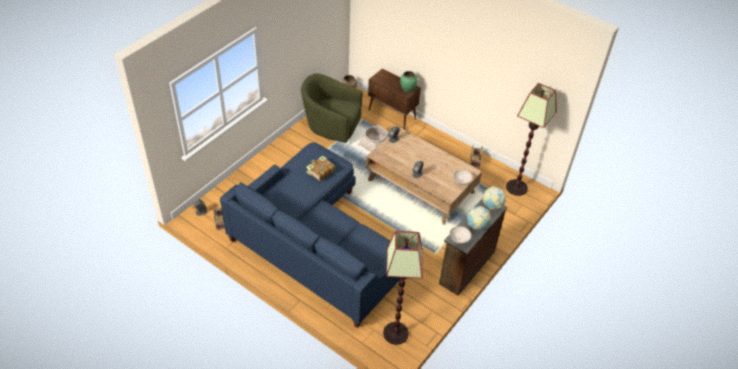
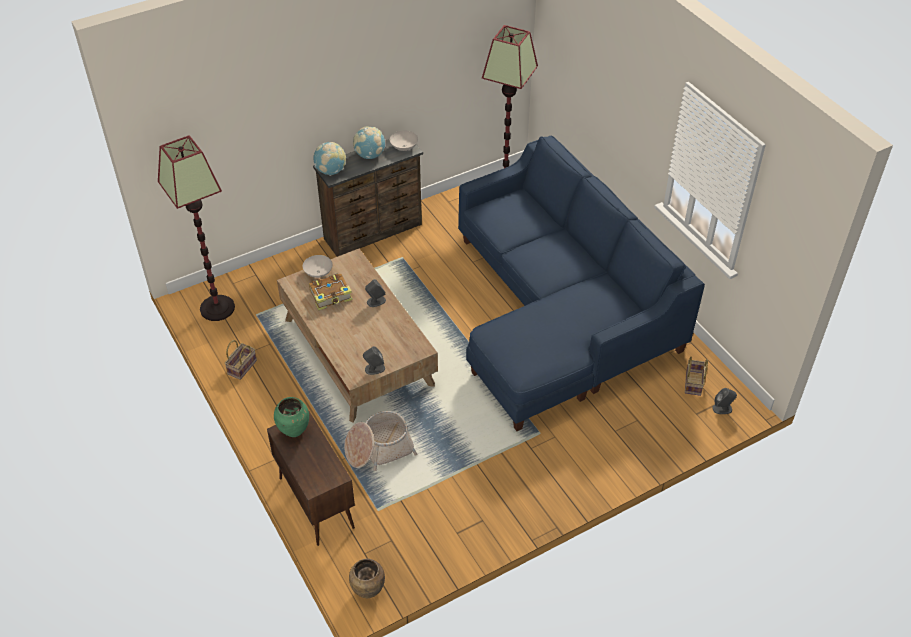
camera: 155 degrees left, 0 degrees up
green armchair [301,74,363,143] -> none
book [306,156,335,181] -> book moved to [309,274,353,310]

